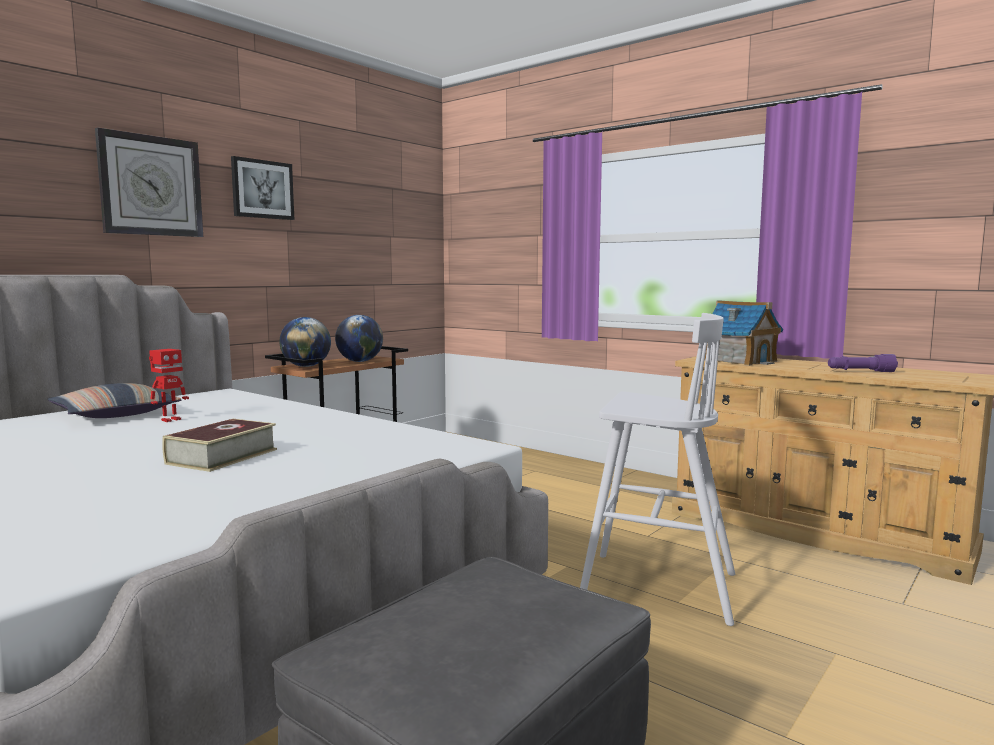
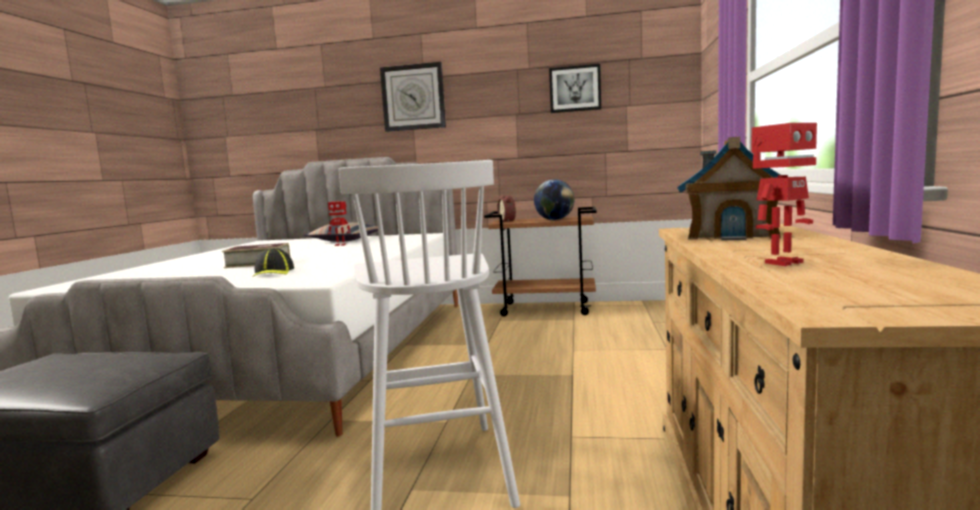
camera: 60 degrees right, 0 degrees up
picture [231,156,294,220] -> picture moved to [549,64,601,113]
globe [279,317,331,367] -> alarm clock [498,195,516,222]
purple flashlight [828,354,898,372] -> toy robot [751,123,817,266]
none -> cap [252,248,294,277]

